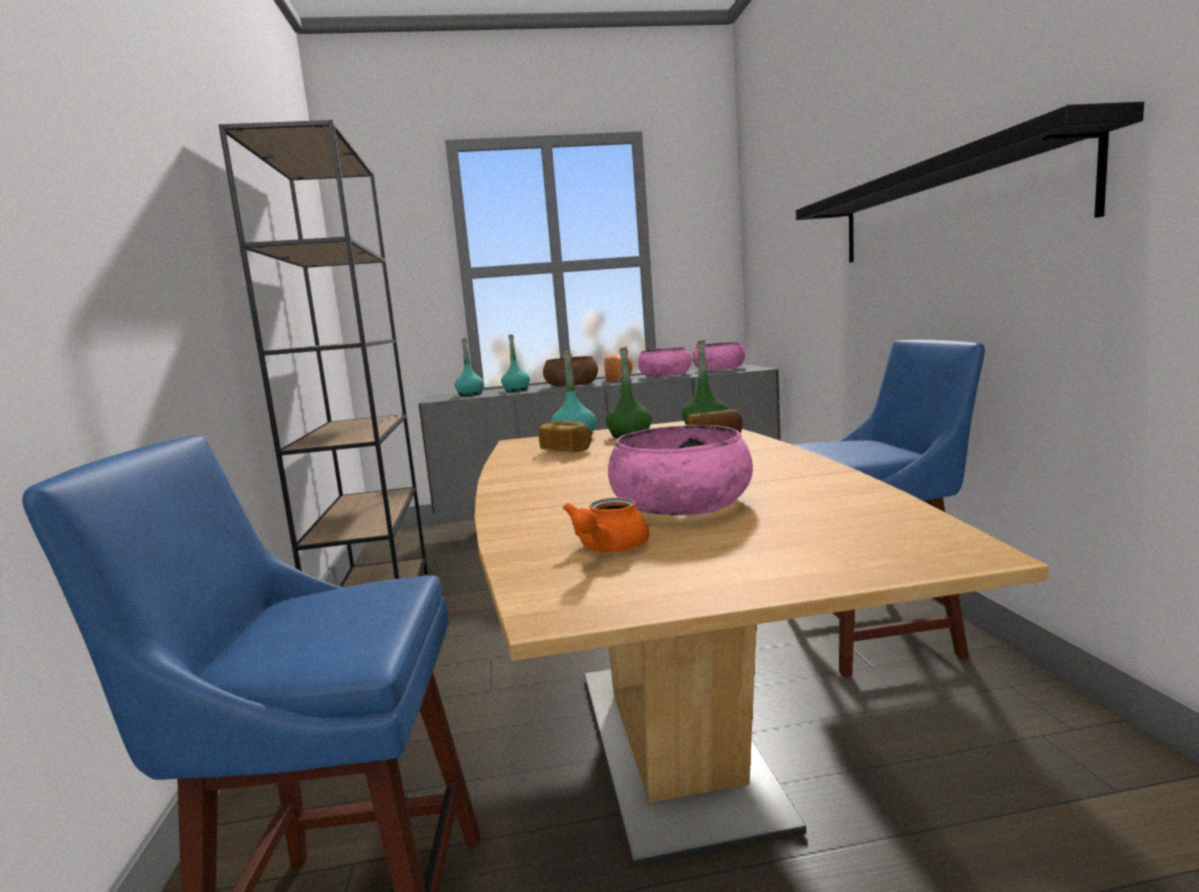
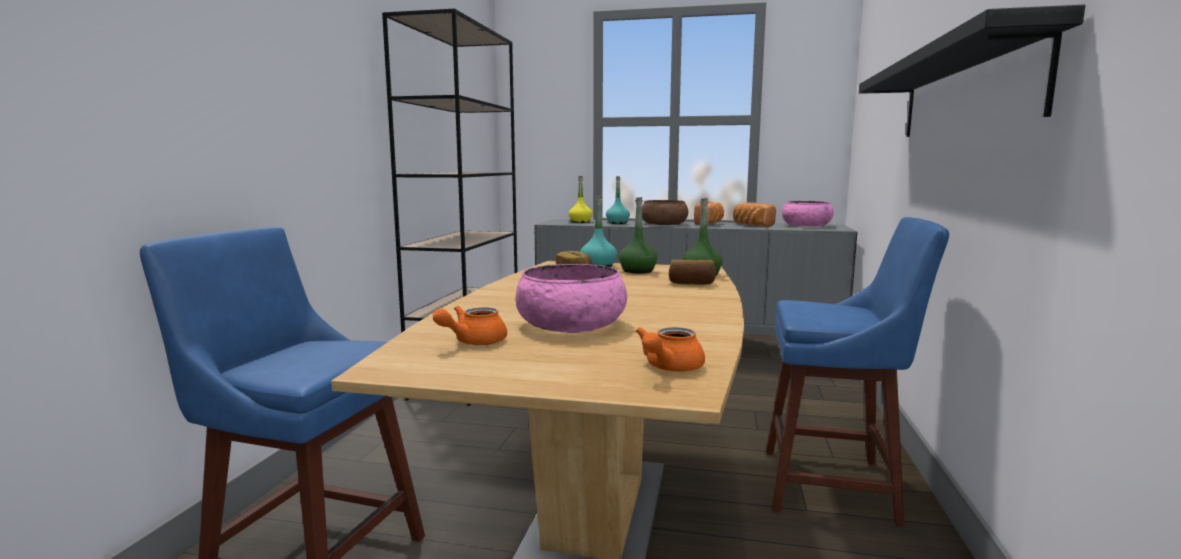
camera: 20 degrees right, 0 degrees up
turquoise bottle [454,338,484,396] -> yellow bottle [569,176,593,223]
pink bowl [638,347,692,377] -> bread [733,202,776,226]
none -> orange teapot [636,327,705,372]

